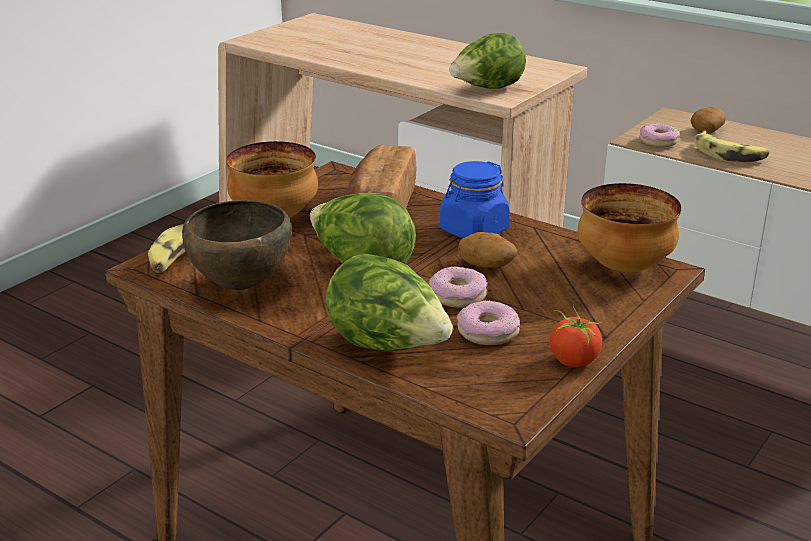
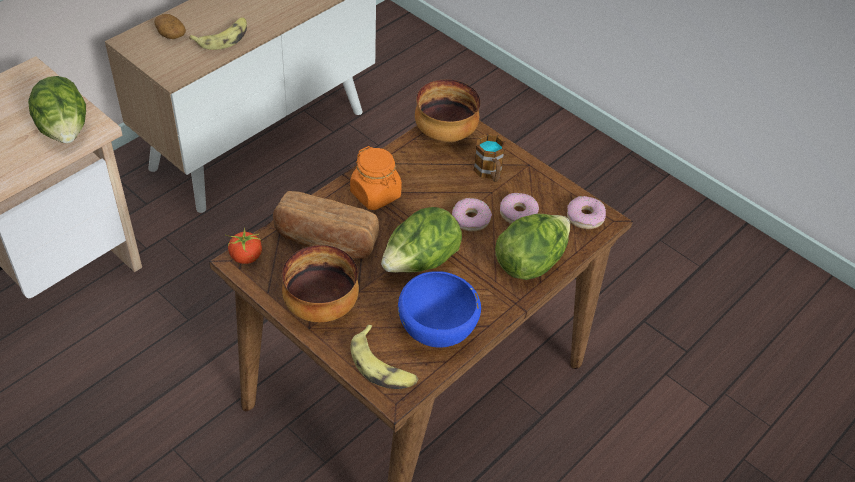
camera: 85 degrees left, 20 degrees up
brown bowl [182,200,291,290] -> blue bowl [398,271,481,348]
blue jar [440,161,510,238] -> orange jar [350,146,402,210]
potato [458,232,517,268] -> none
tomato [550,306,602,367] -> tomato moved to [226,228,262,264]
donut [639,123,680,147] -> donut moved to [567,196,606,229]
none -> mug [473,133,506,182]

